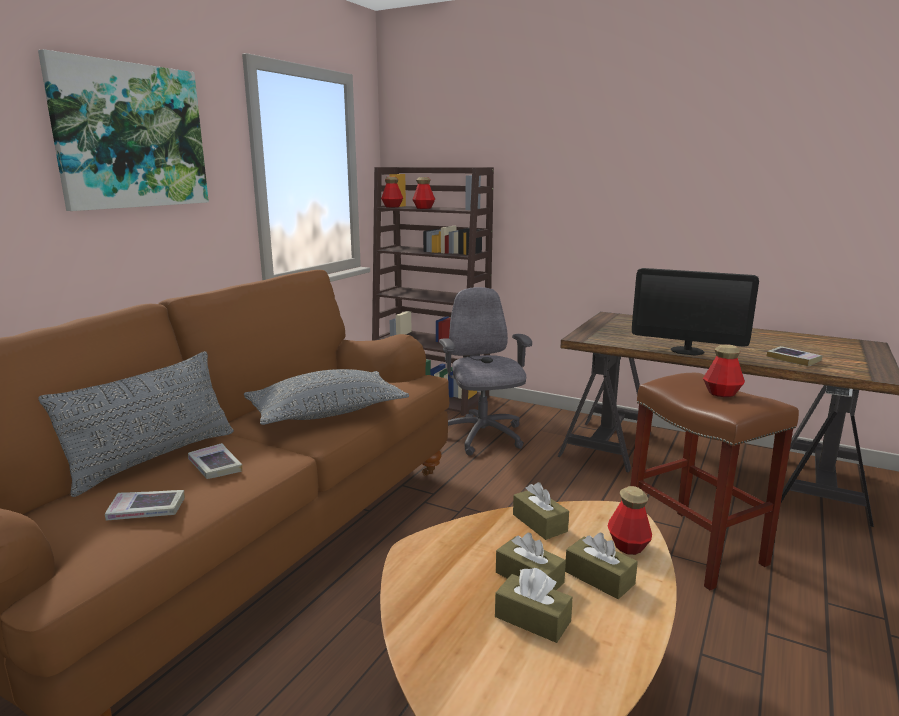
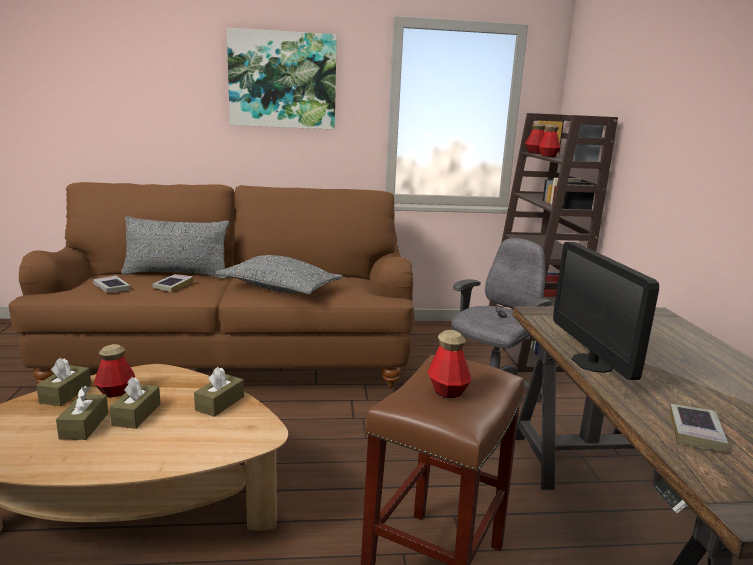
camera: 55 degrees right, 0 degrees up
brown tissue box [565,533,638,599] -> brown tissue box moved to [36,357,91,406]
bottle [608,486,652,555] -> bottle moved to [94,344,135,397]

